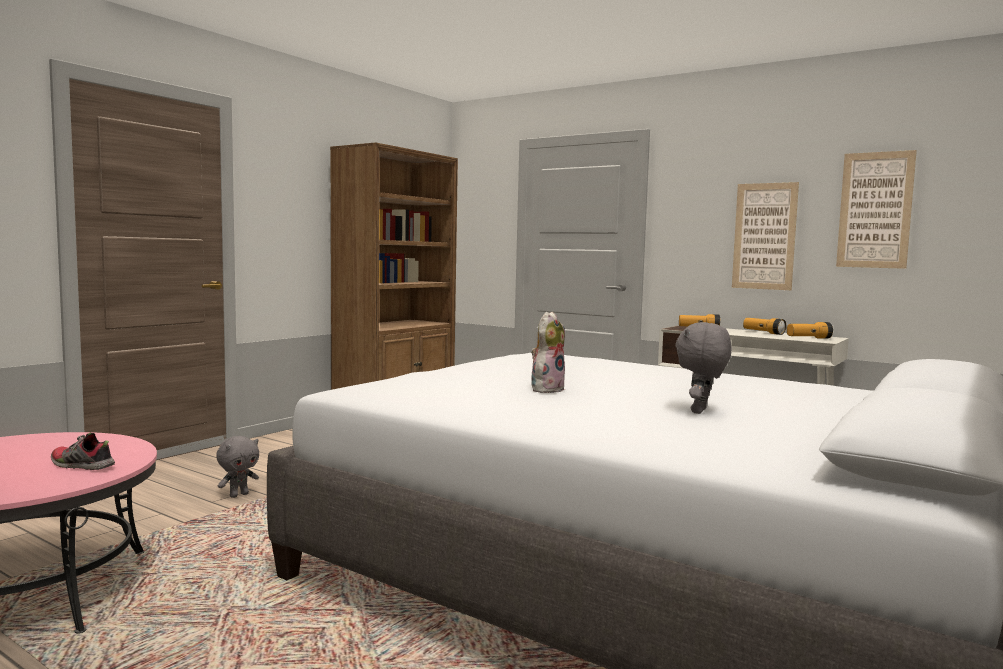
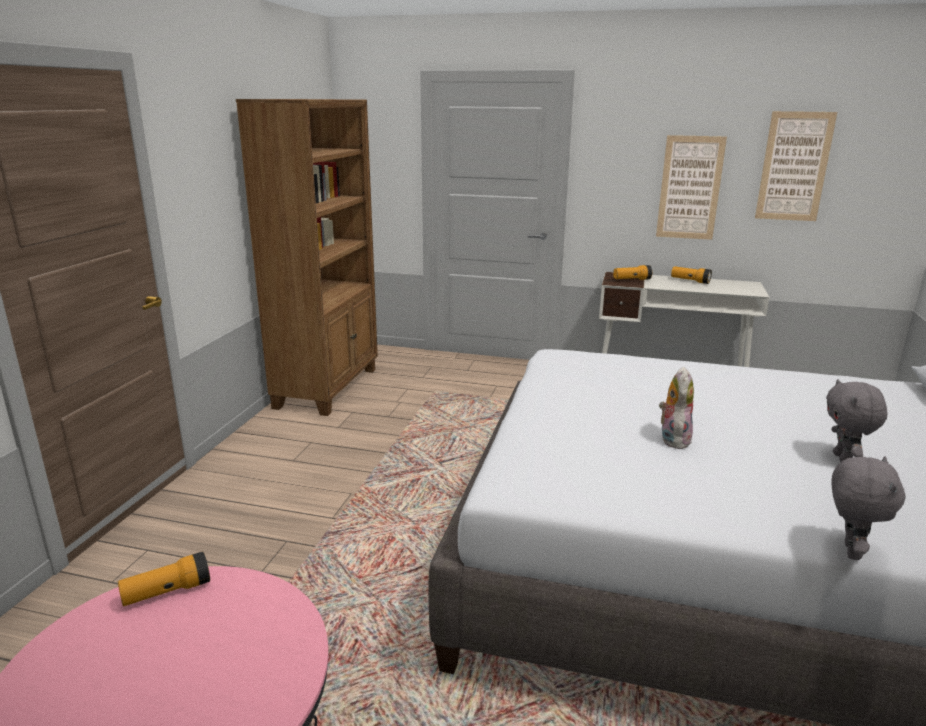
camera: 20 degrees left, 15 degrees up
shoe [51,433,115,470] -> none
grey plush toy [216,436,259,498] -> grey plush toy moved to [831,456,905,560]
flashlight [787,322,833,339] -> flashlight moved to [118,552,210,606]

